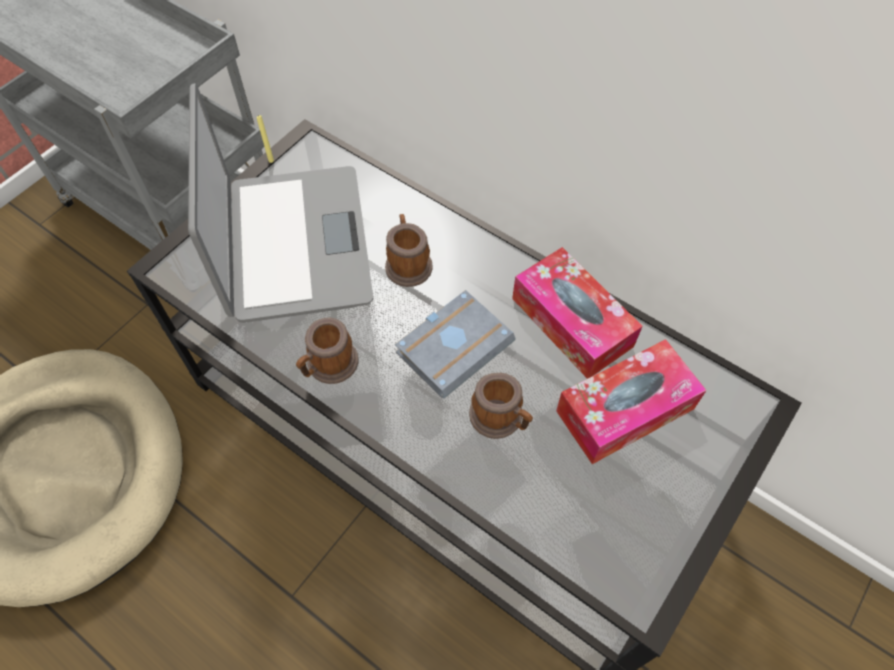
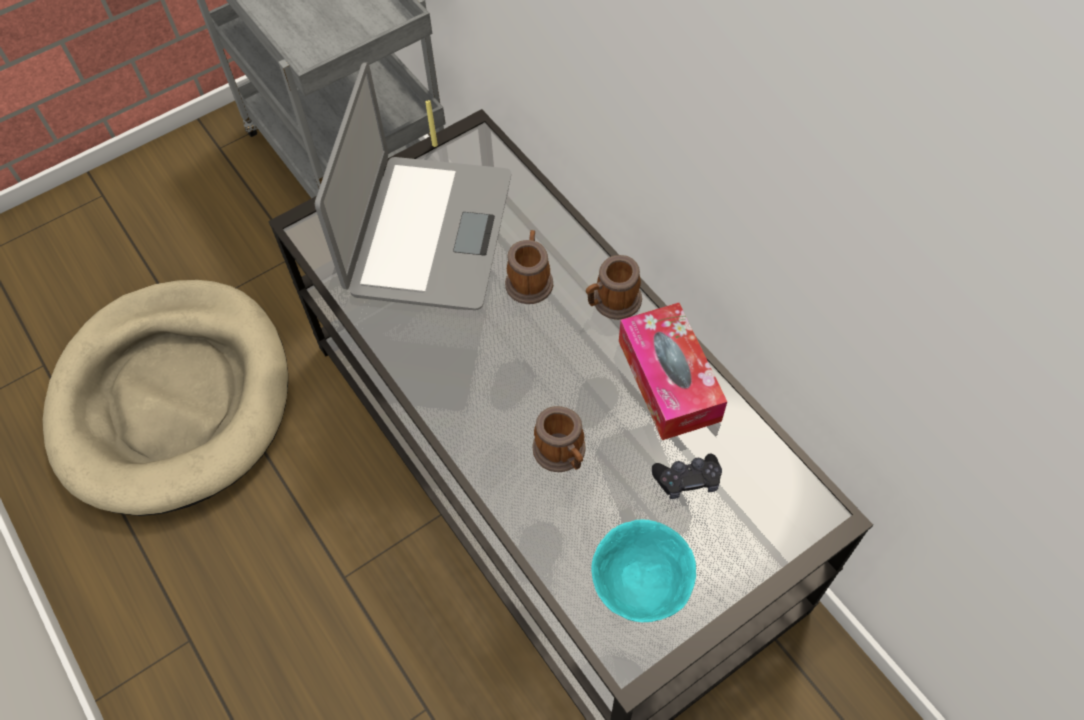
camera: 20 degrees right, 0 degrees up
mug [296,318,358,384] -> mug moved to [586,255,642,320]
grey book [395,290,516,398] -> none
tissue box [556,339,707,464] -> black game controller [652,454,722,499]
none -> turquoise bowl [591,519,696,622]

